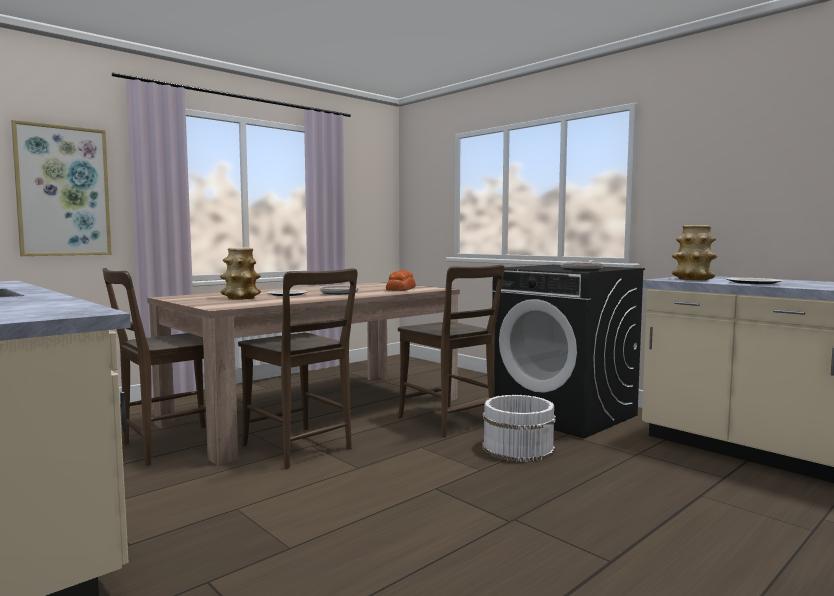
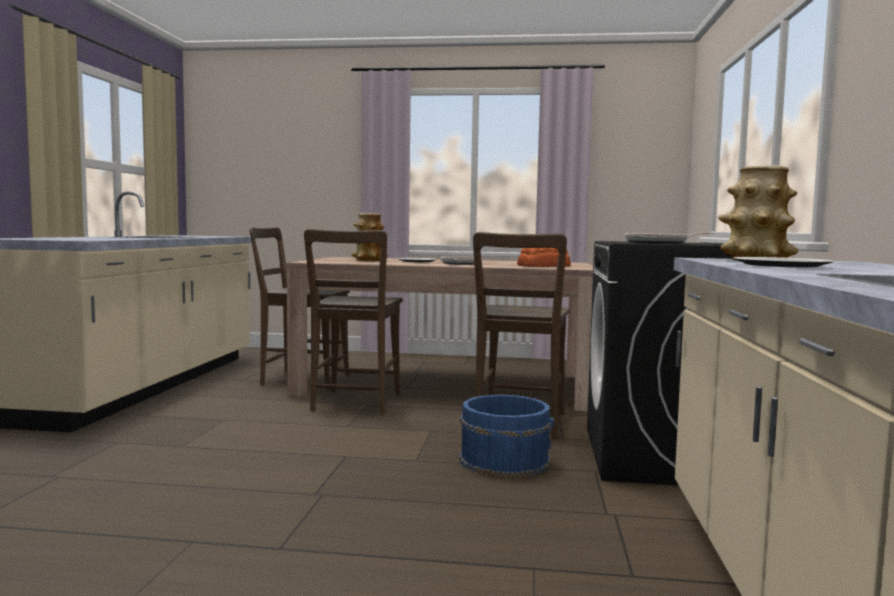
camera: 50 degrees right, 0 degrees up
picture [11,120,112,256] -> none
white bucket [482,395,556,462] -> blue bucket [459,395,554,478]

